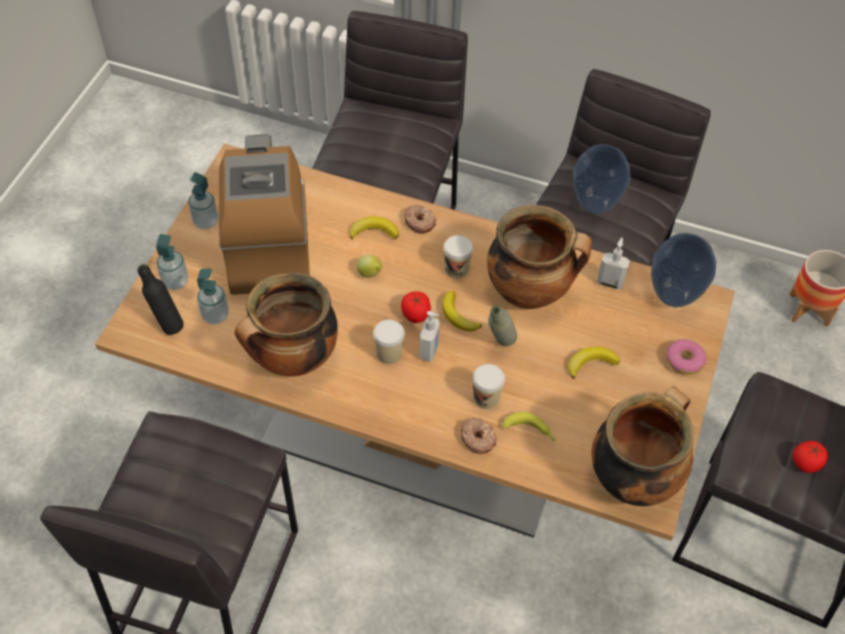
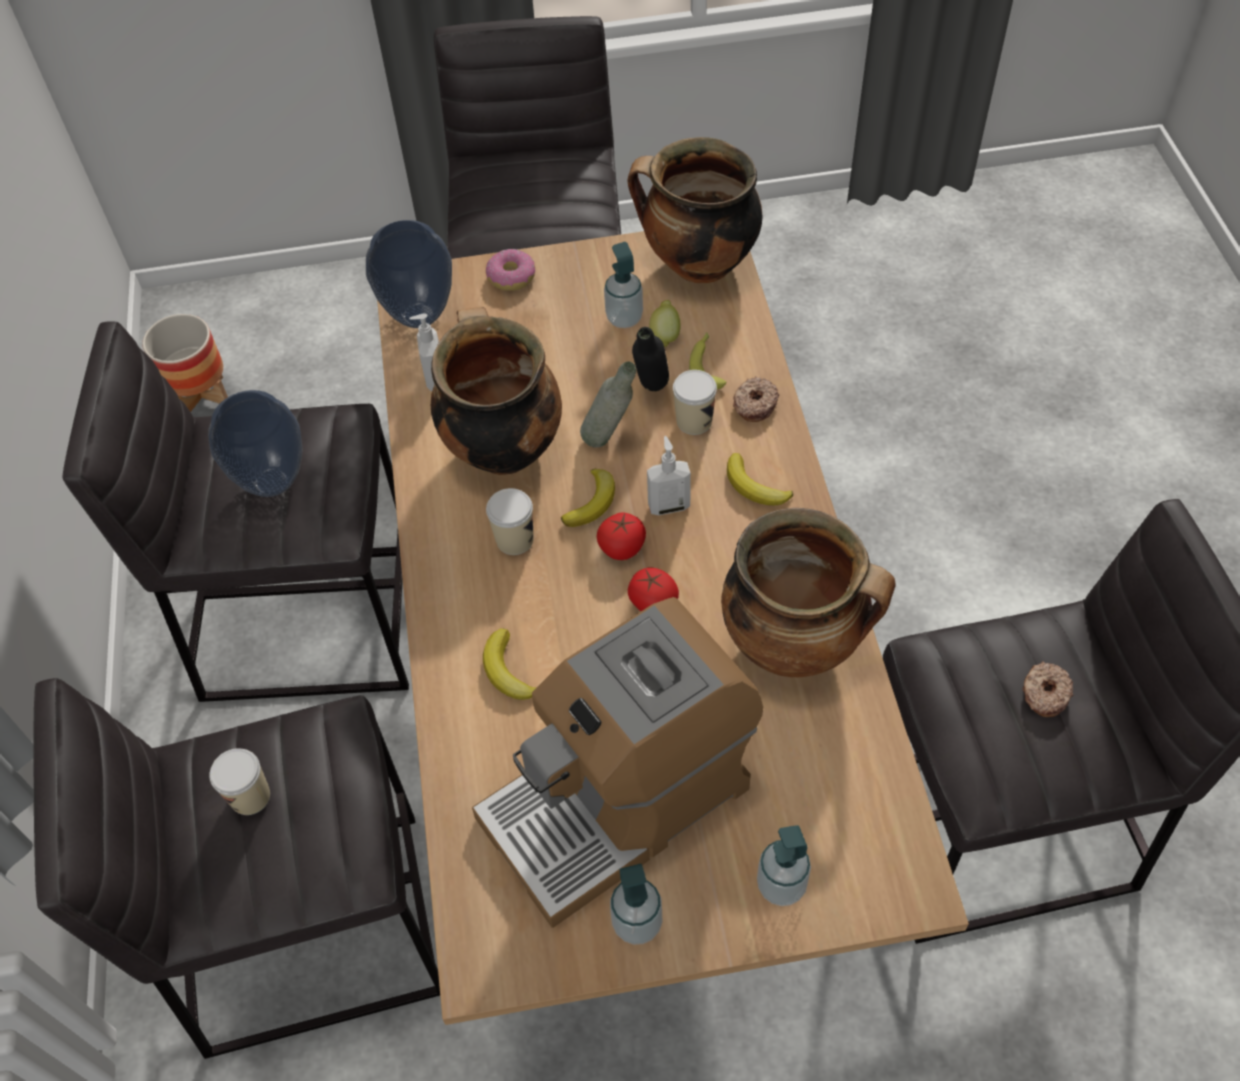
camera: 115 degrees left, 0 degrees up
black bottle [138,264,184,335] -> black bottle moved to [632,327,669,392]
soap dispenser [197,268,229,324] -> soap dispenser moved to [604,242,643,328]
lemon [357,255,382,278] -> lemon moved to [649,300,681,347]
cup [373,320,405,364] -> cup moved to [209,748,270,815]
donut [405,205,436,233] -> donut moved to [1022,661,1073,717]
banana [568,346,620,379] -> banana moved to [727,453,793,506]
tomato [793,441,828,473] -> tomato moved to [628,568,679,611]

